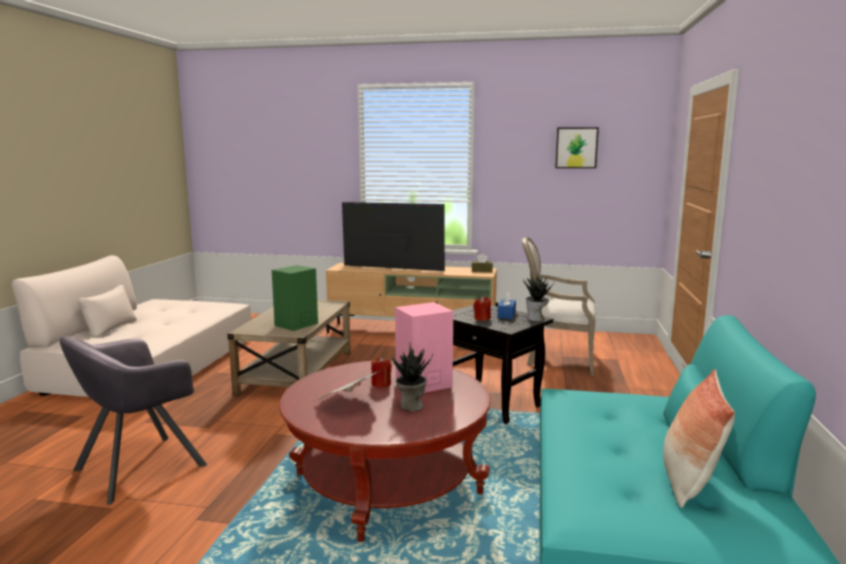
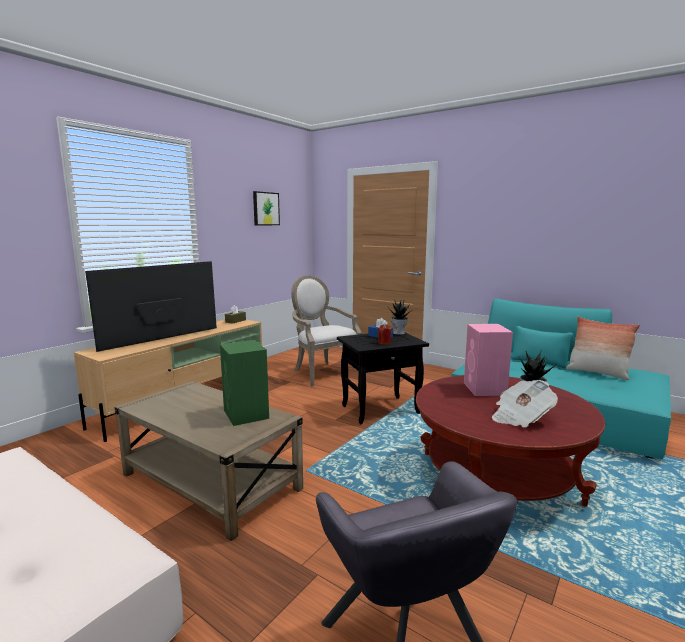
camera: 65 degrees left, 0 degrees up
red candle [371,357,392,387] -> none
armchair [522,237,596,376] -> armchair turned 105 degrees clockwise [291,275,362,386]

